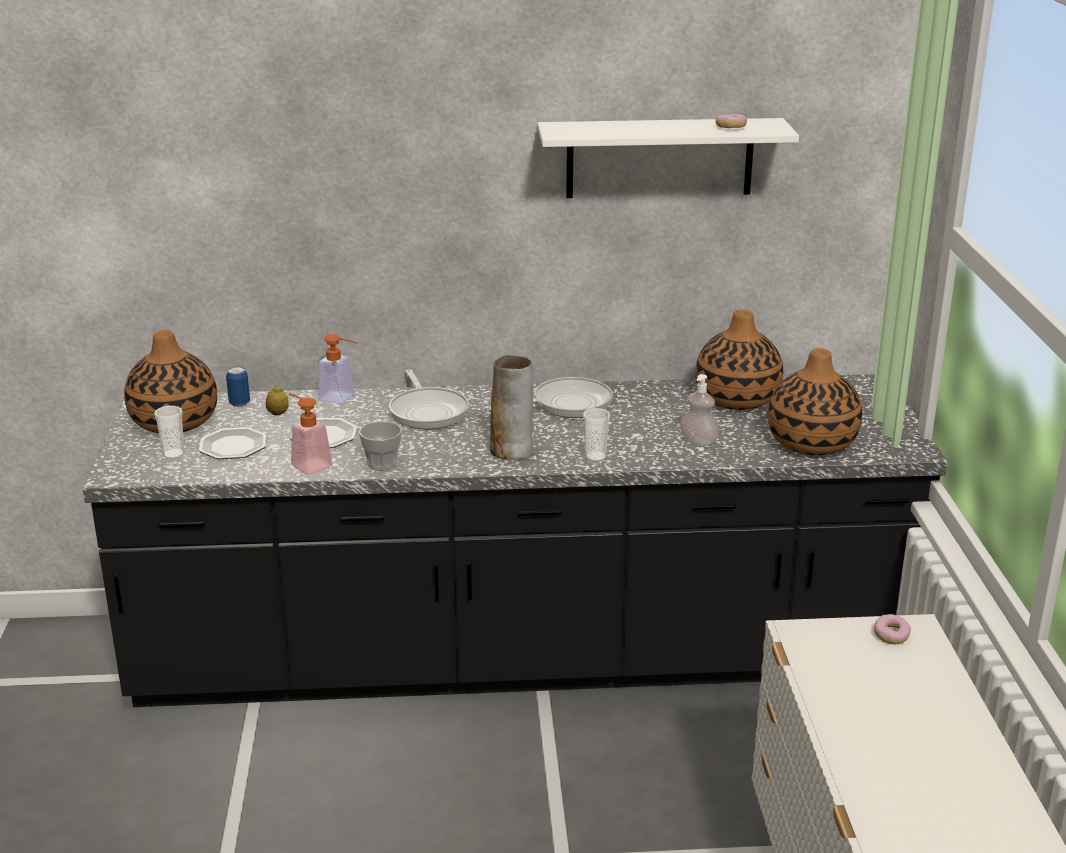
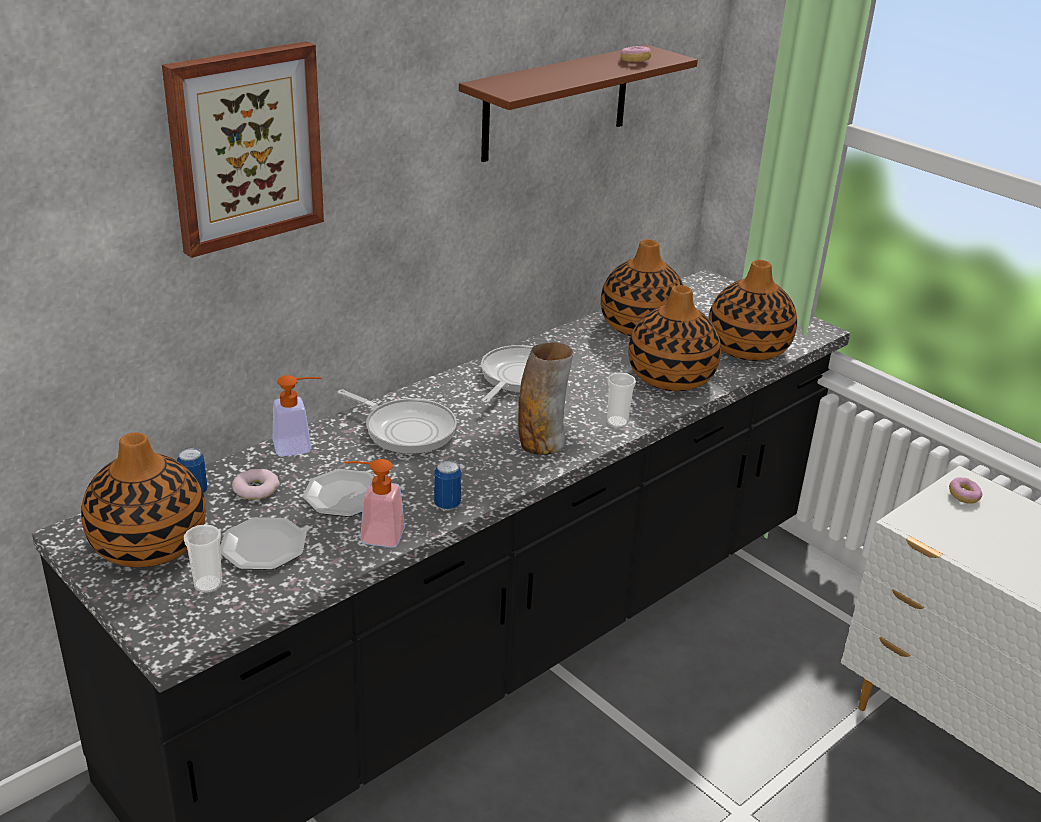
camera: 40 degrees left, 5 degrees up
lemon [266,385,289,415] -> donut [232,469,280,500]
cup [359,422,402,471] -> can [434,460,461,510]
white shelf [538,118,799,198] -> brown shelf [459,45,698,162]
soap dispenser [680,374,719,446] -> vase [628,285,721,391]
none -> picture [162,41,324,258]

